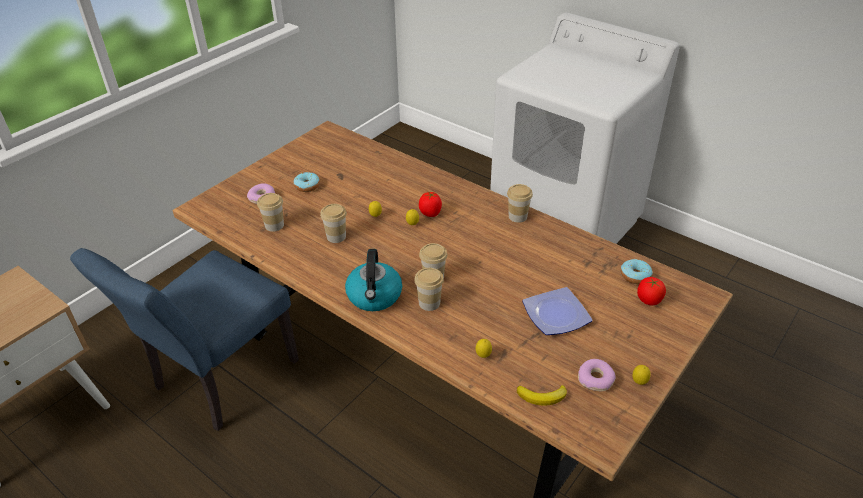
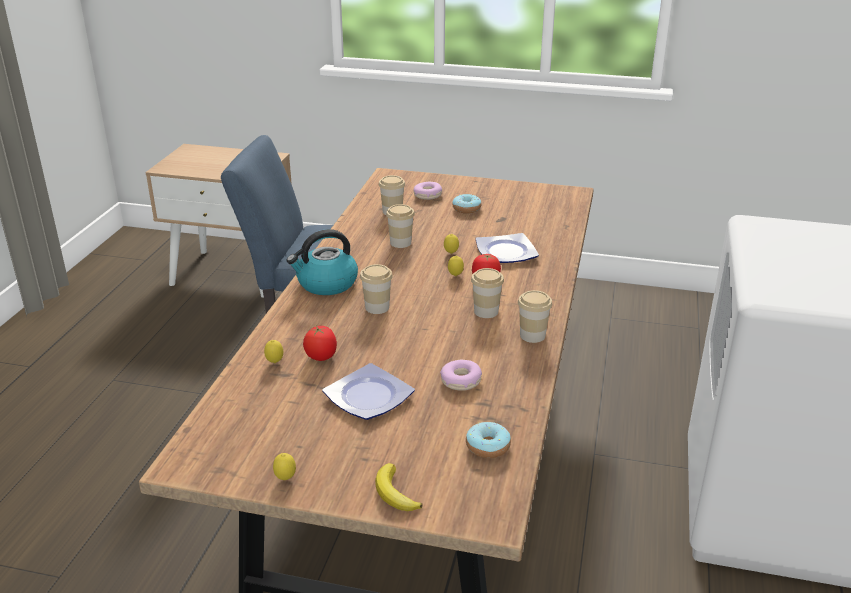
camera: 65 degrees right, 10 degrees down
cup [414,268,444,311] -> cup moved to [471,268,504,318]
banana [517,385,567,405] -> banana moved to [375,463,423,511]
donut [578,359,616,391] -> donut moved to [440,360,482,391]
tomato [637,277,666,305] -> tomato moved to [303,325,337,361]
none -> plate [476,233,539,263]

